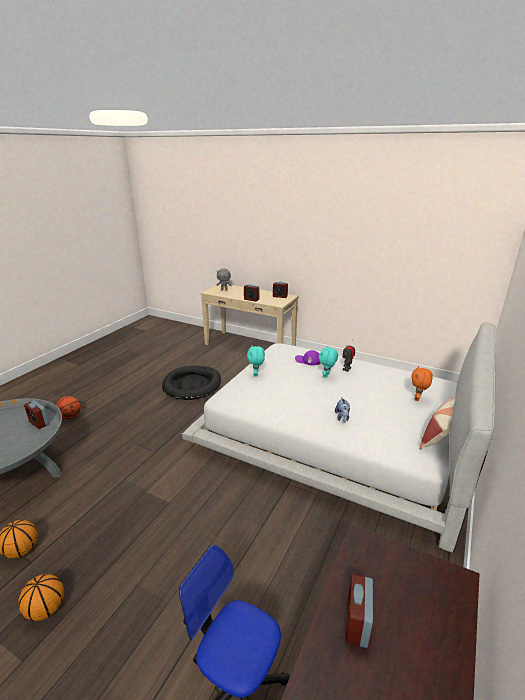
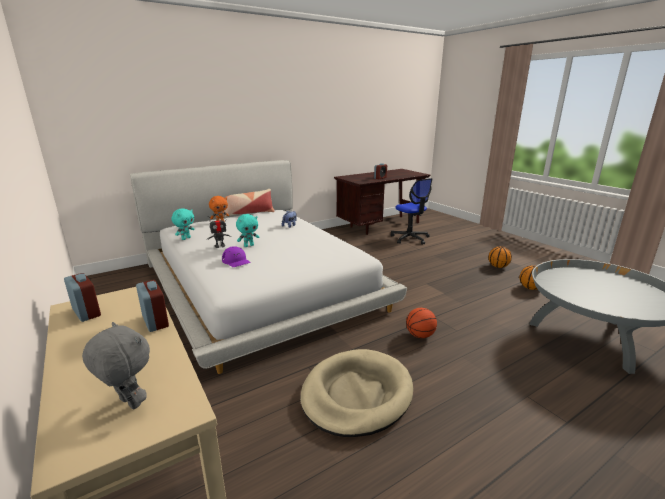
camera: 150 degrees left, 5 degrees down
alarm clock [24,400,49,429] -> none
basketball [56,396,81,419] -> basketball moved to [406,308,437,338]
black dog bed [162,366,221,400] -> beige dog bed [300,349,413,437]
turquoise plush toy [247,346,265,377] -> turquoise plush toy moved to [172,208,195,240]

